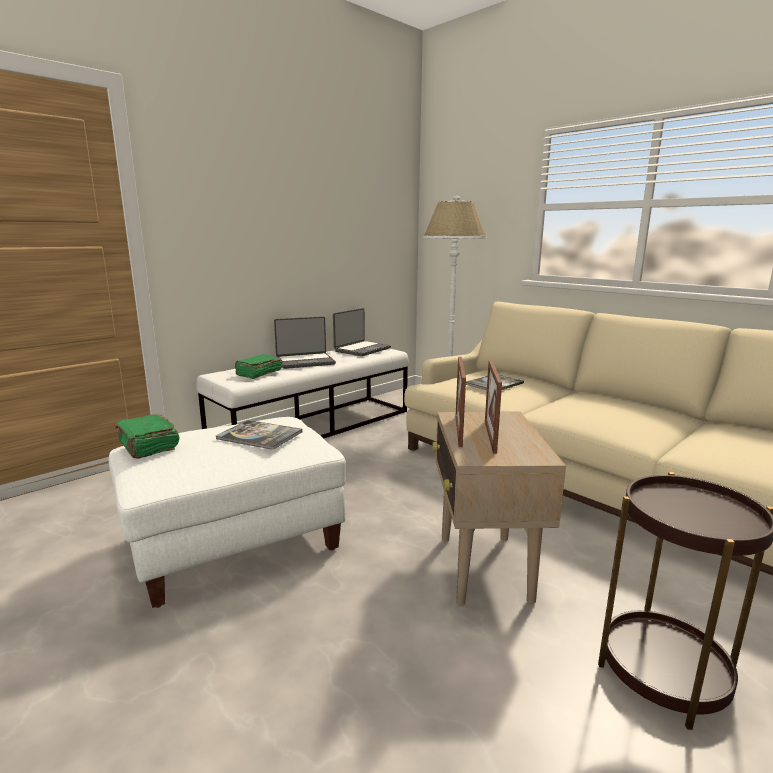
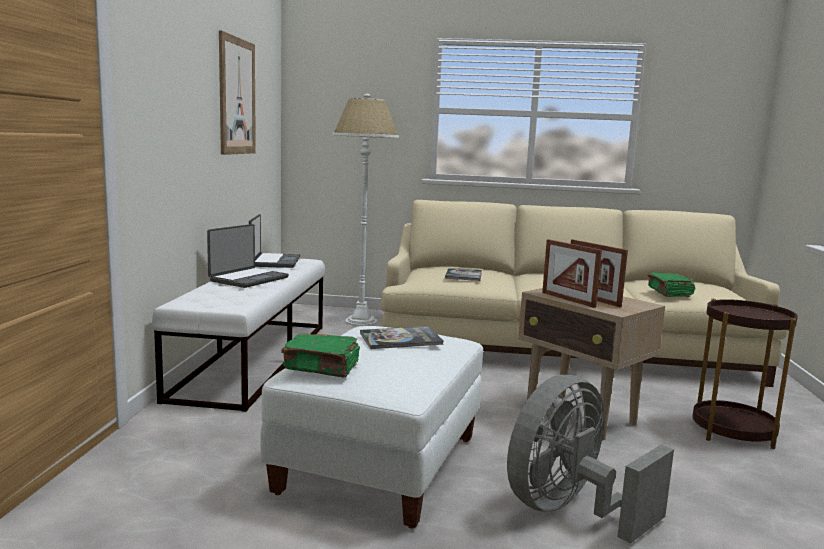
camera: 40 degrees left, 5 degrees down
green book [235,354,282,379] -> green book moved to [647,272,695,297]
none -> picture [219,30,256,155]
none -> grey fan [507,375,674,544]

